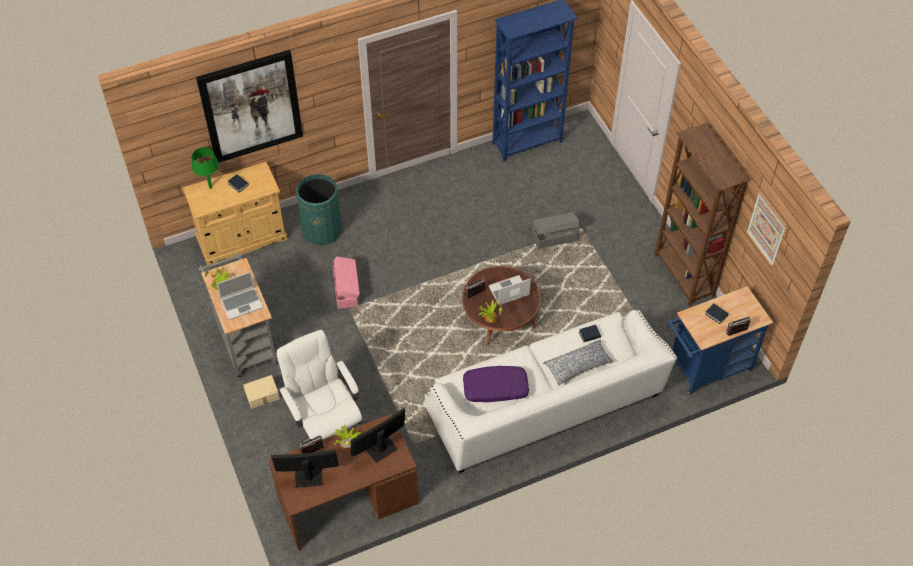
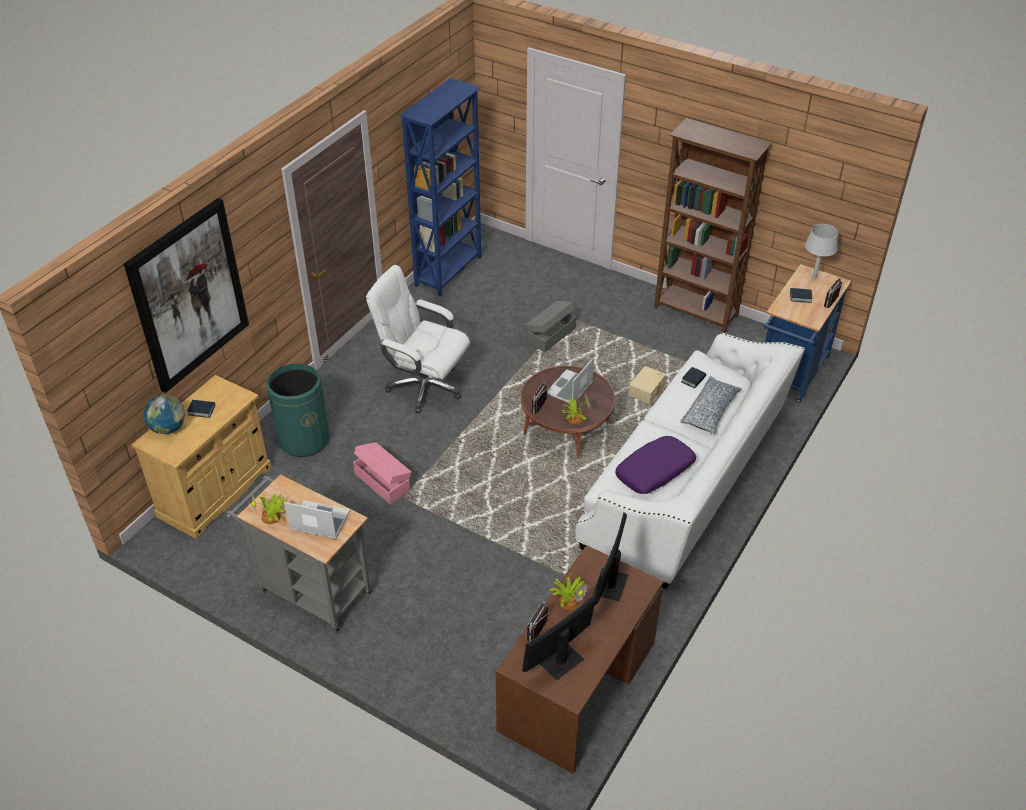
camera: 35 degrees left, 10 degrees down
green table lamp [192,147,219,189] -> globe [144,395,185,434]
laptop [216,272,263,320] -> laptop turned 105 degrees counterclockwise [284,500,350,539]
beige storage box [243,375,280,409] -> beige storage box moved to [628,366,666,404]
white office chair [277,330,362,448] -> white office chair moved to [366,265,470,413]
picture [746,191,787,266] -> none
none -> grey table lamp [805,224,838,280]

